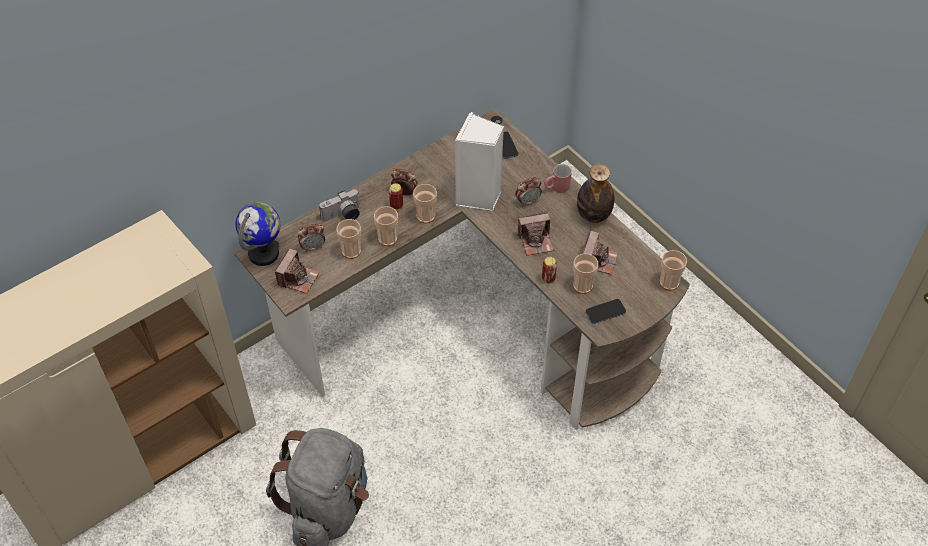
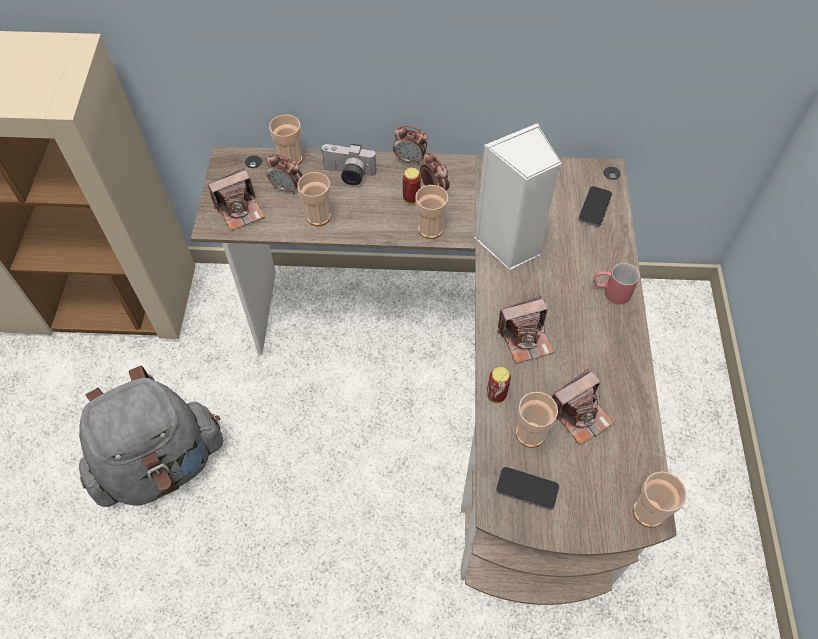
camera: 40 degrees right, 5 degrees up
globe [235,202,281,266] -> none
cup [374,206,398,246] -> cup moved to [269,115,303,164]
alarm clock [515,177,542,207] -> alarm clock moved to [393,125,427,165]
camera [517,211,554,256] -> camera turned 45 degrees counterclockwise [497,296,554,364]
bottle [577,164,614,223] -> none

